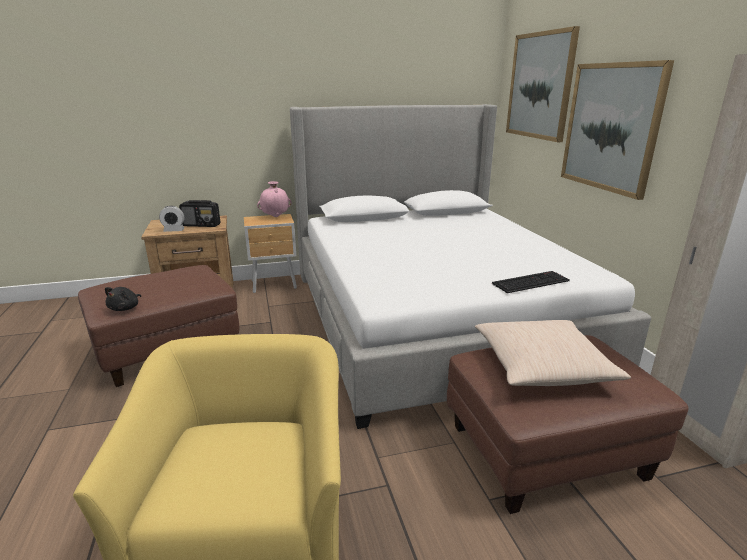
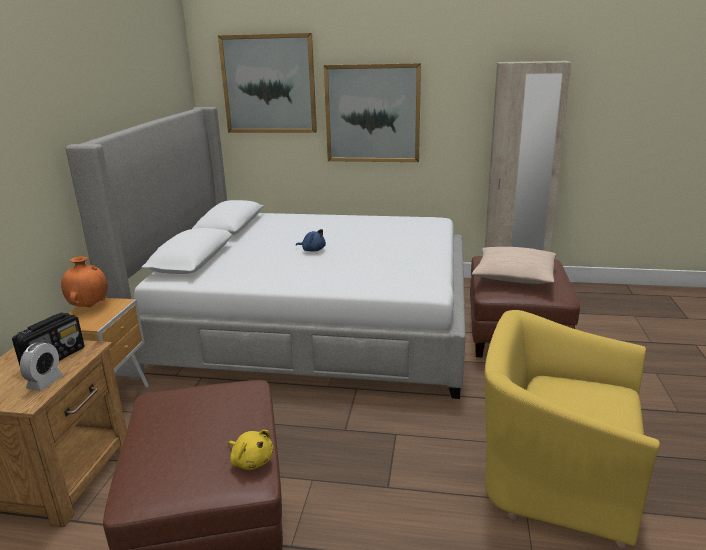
camera: 65 degrees left, 0 degrees up
black plush toy [105,287,141,311] -> yellow plush toy [229,430,273,470]
pink vase [257,181,292,217] -> orange vase [61,256,108,307]
keyboard [492,271,570,293] -> none
none -> blue plush toy [296,229,326,252]

